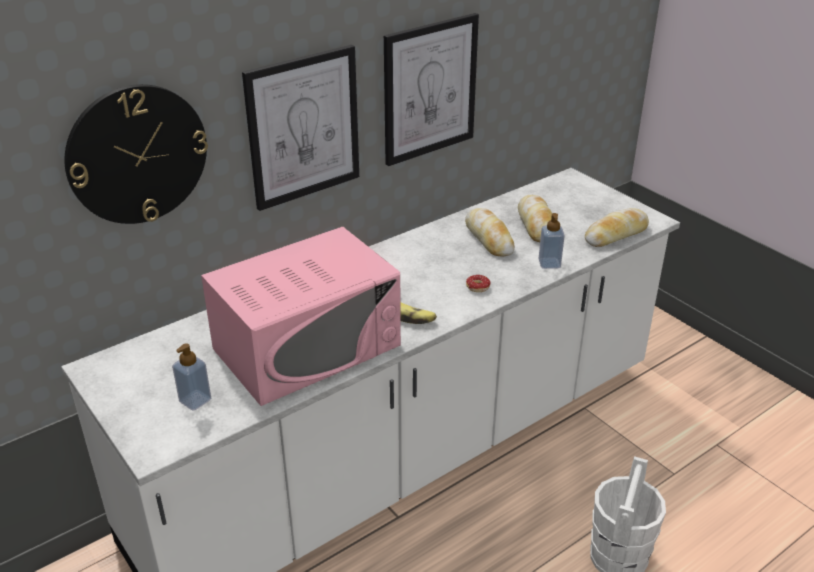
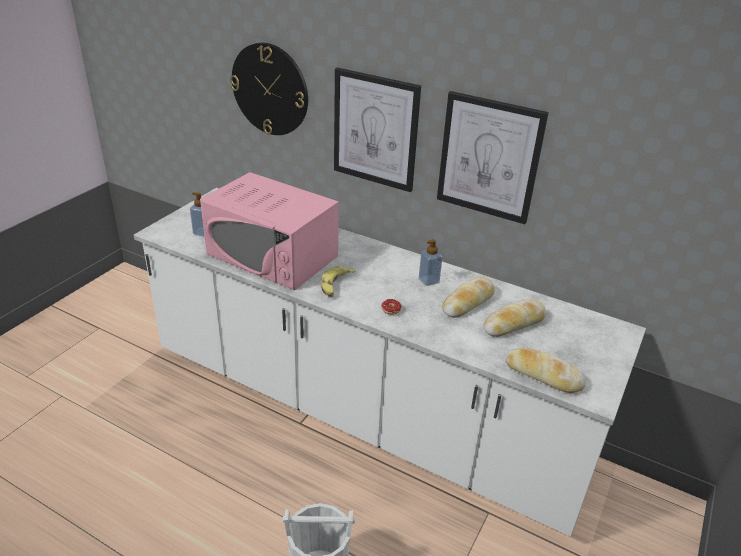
camera: 65 degrees right, 0 degrees up
soap dispenser [539,213,565,269] -> soap dispenser moved to [419,239,443,286]

